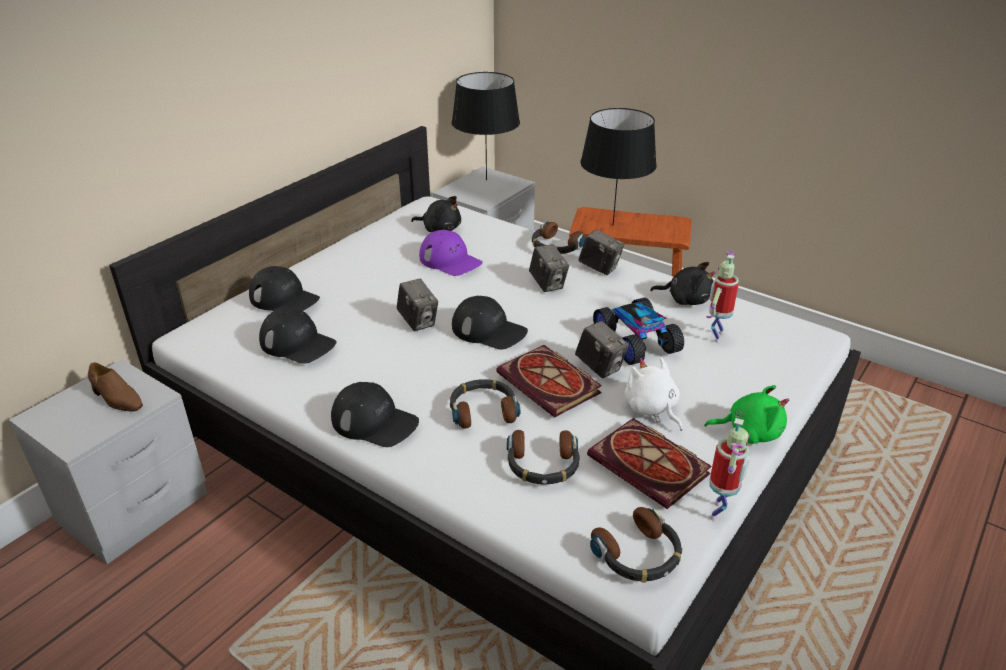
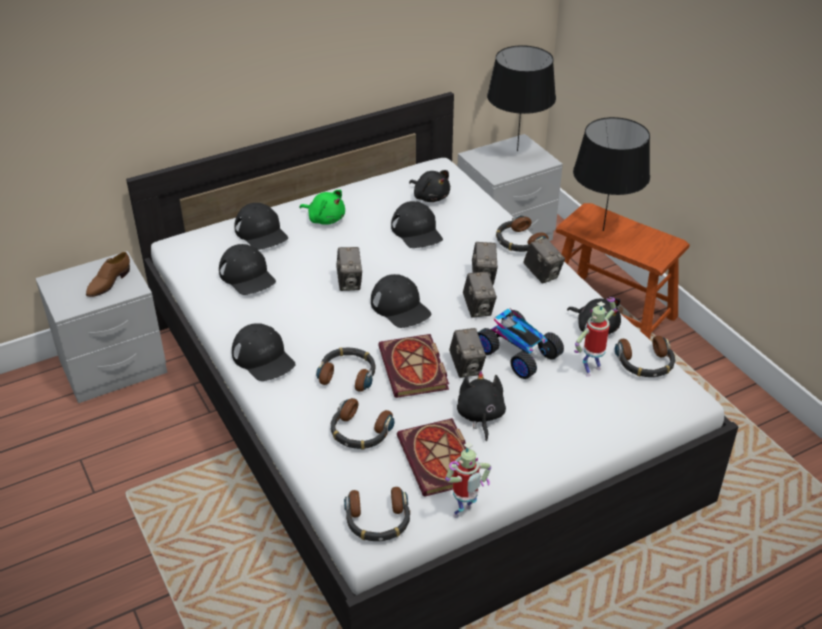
camera: 25 degrees right, 5 degrees up
brown shoe [88,362,143,412] -> brown shoe turned 60 degrees clockwise [86,252,130,297]
purple cap [419,230,483,276] -> black cap [391,201,443,248]
toy car [593,298,684,365] -> toy car turned 135 degrees clockwise [478,309,564,379]
white plush toy [625,357,682,431] -> black plush toy [457,370,506,441]
green plush toy [704,385,789,444] -> green plush toy moved to [300,190,345,225]
none -> camera [463,272,497,318]
none -> headphones [615,336,675,377]

